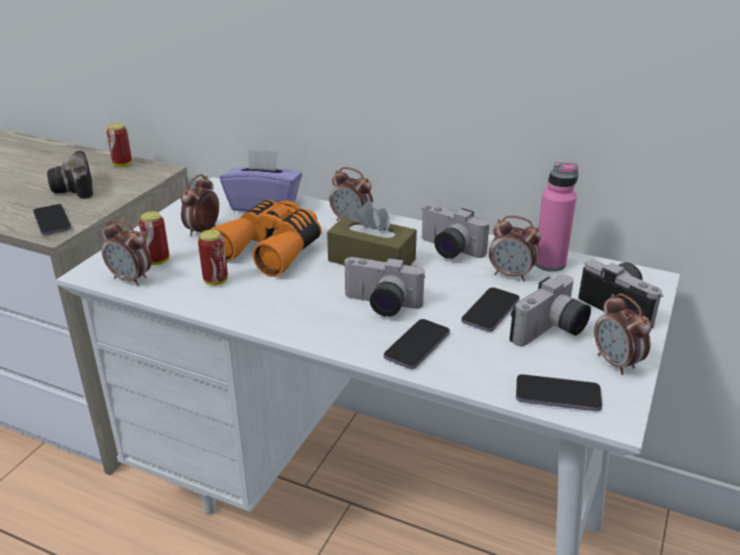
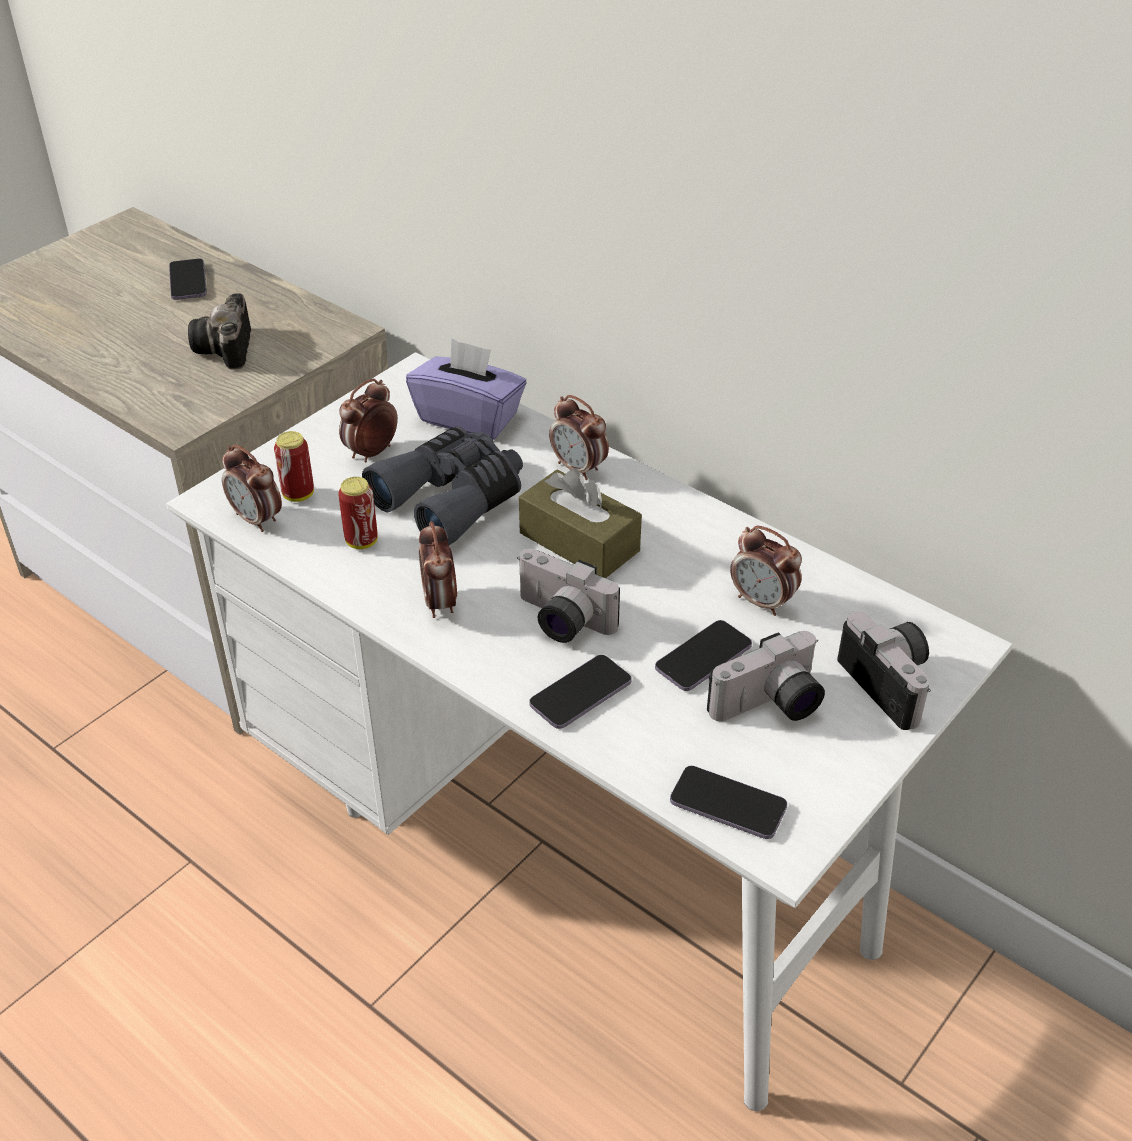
camera: 15 degrees right, 10 degrees up
phone [33,204,72,235] -> phone moved to [169,259,207,300]
can [107,123,132,167] -> none
orange binoculars [211,200,322,277] -> grey binoculars [362,426,523,545]
camera [421,204,489,259] -> none
pink bottle [535,162,578,272] -> none
alarm clock [594,293,652,375] -> alarm clock moved to [419,521,457,618]

